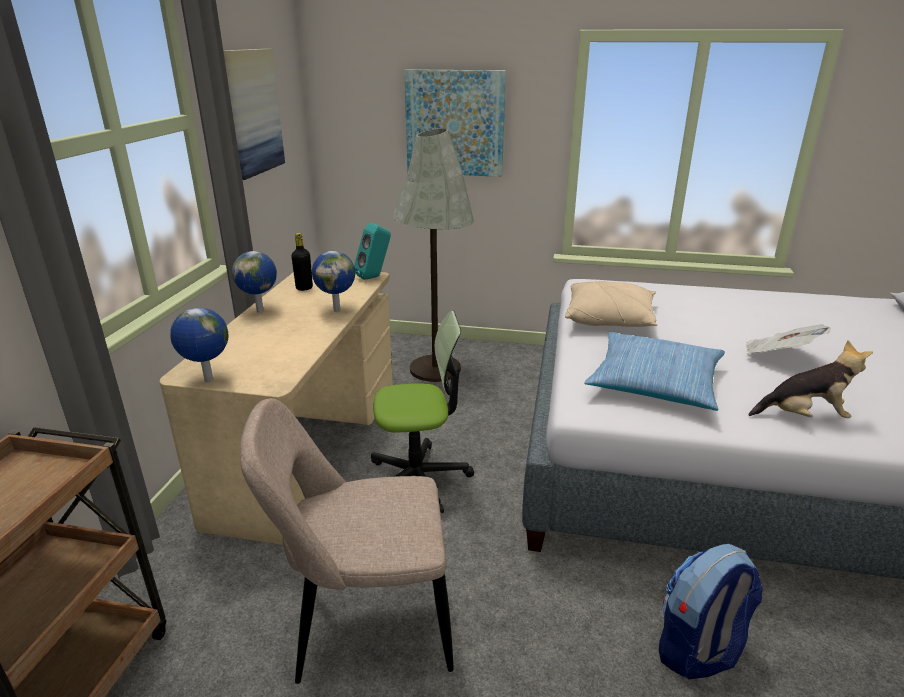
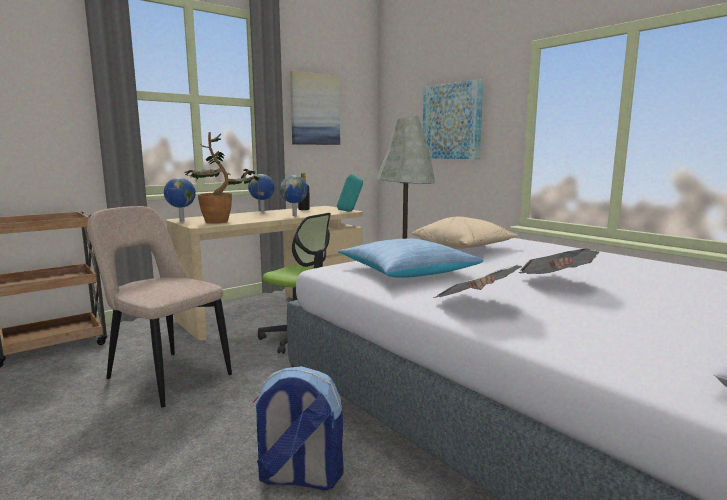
camera: 40 degrees right, 15 degrees down
plush toy [748,340,873,418] -> newspaper [433,265,522,298]
none -> potted plant [185,132,260,224]

